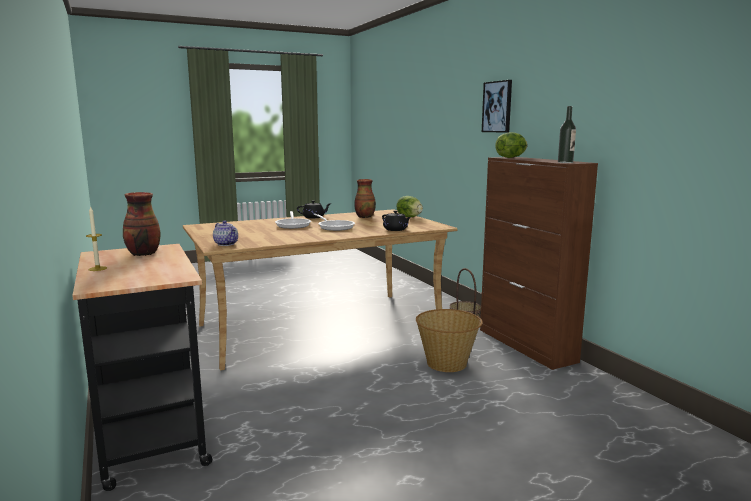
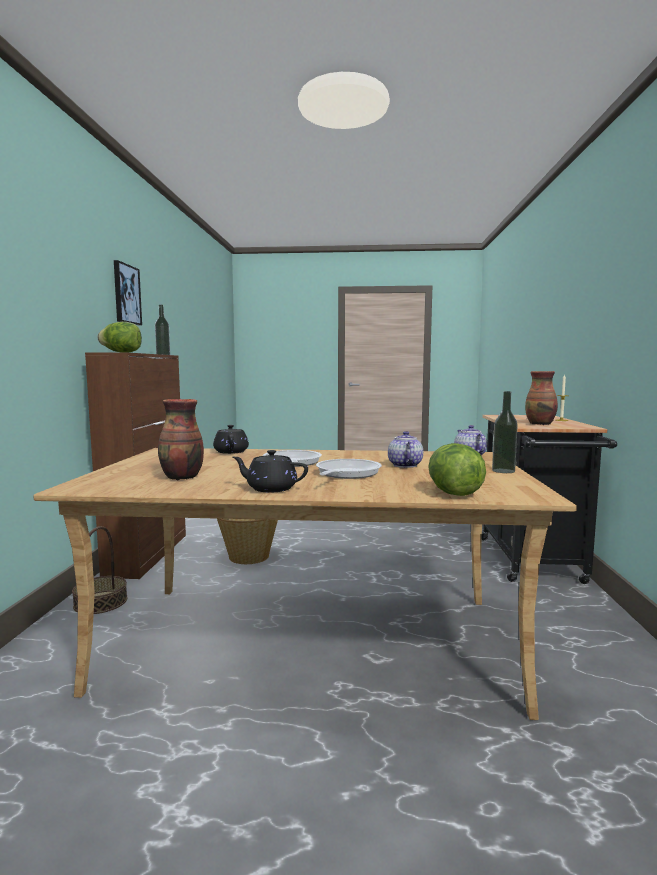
camera: 150 degrees left, 5 degrees down
lettuce [396,196,423,217] -> lettuce moved to [428,443,486,496]
picture [482,80,512,133] -> picture moved to [114,260,142,325]
none -> teapot [388,431,423,468]
none -> bottle [492,391,518,473]

